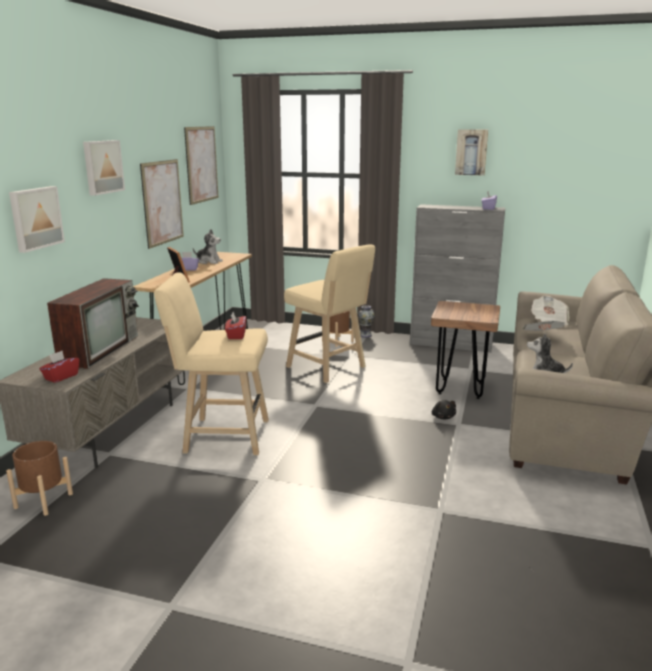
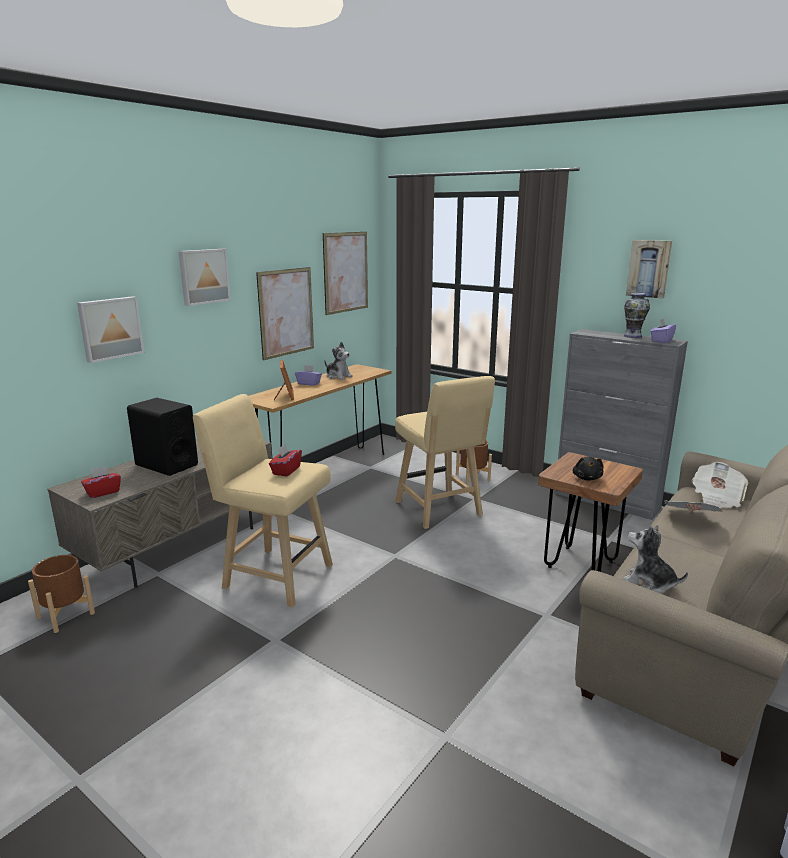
camera: 20 degrees right, 0 degrees up
television [47,278,139,369] -> black speaker [127,398,198,476]
vase [358,305,375,338] -> vase moved to [624,293,650,338]
black plush toy [432,400,456,420] -> black plush toy moved to [573,457,603,481]

